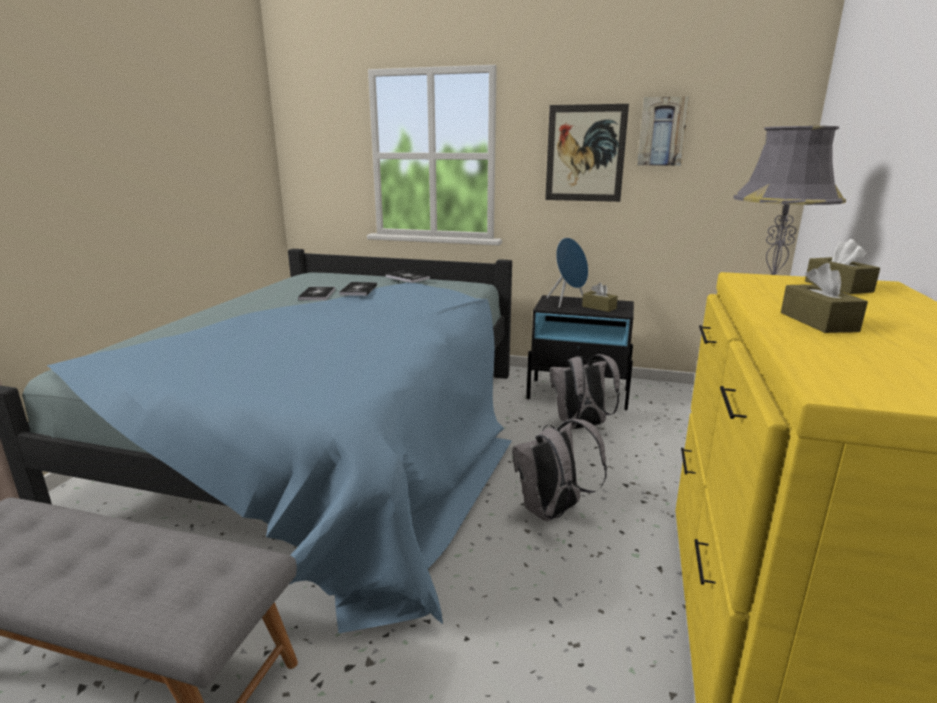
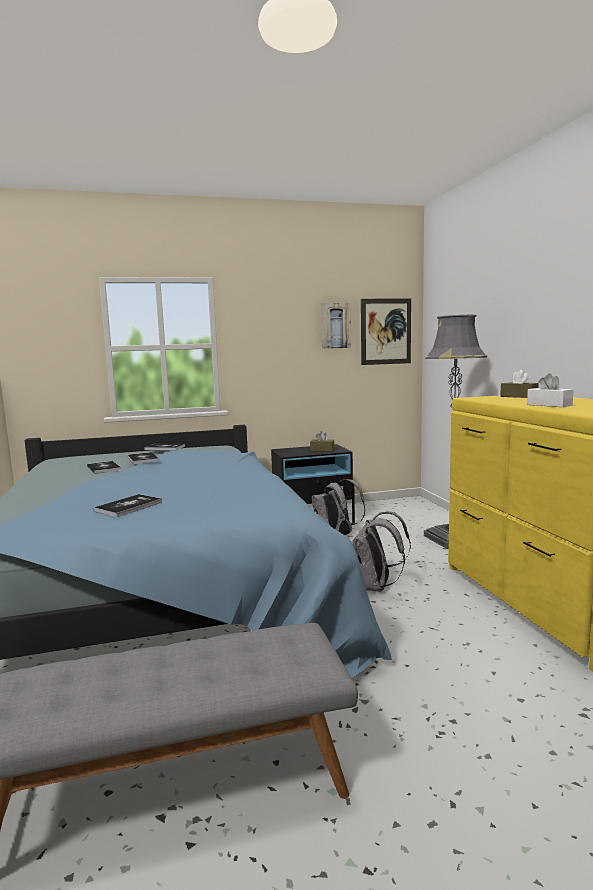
camera: 30 degrees left, 10 degrees down
picture [545,104,629,202] -> picture moved to [361,298,411,365]
blue speaker [546,238,588,308] -> none
brown tissue box [781,263,868,333] -> white tissue box [527,374,574,407]
none -> book [94,494,162,517]

